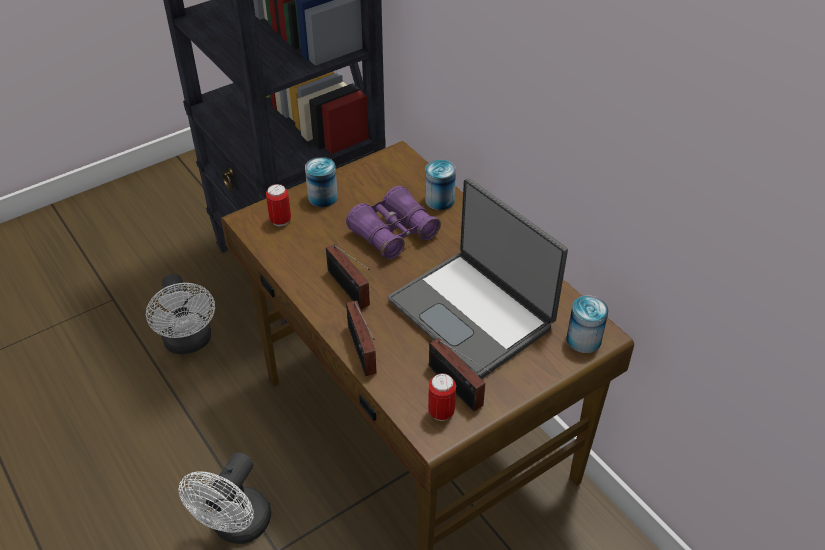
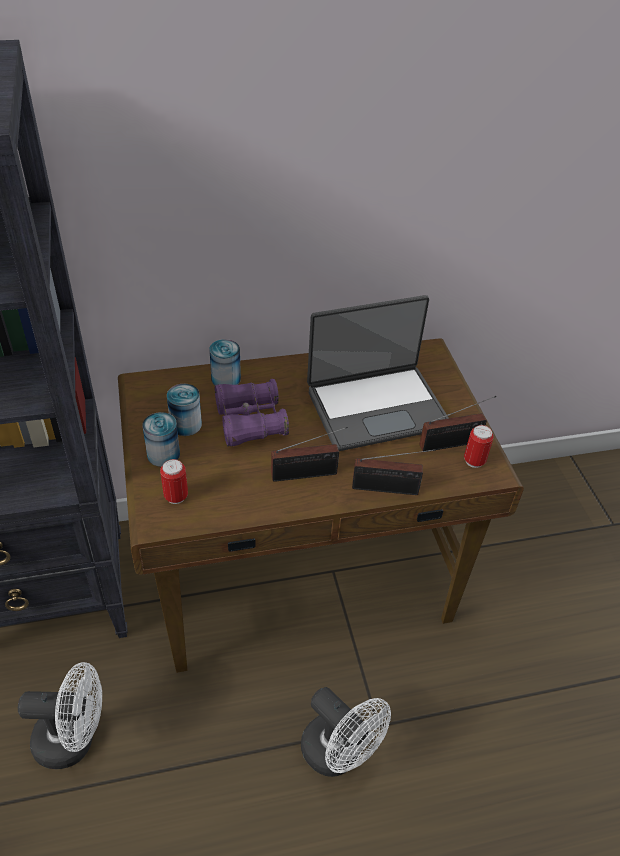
camera: 70 degrees left, 0 degrees up
can [566,296,609,353] -> can moved to [167,384,202,436]

